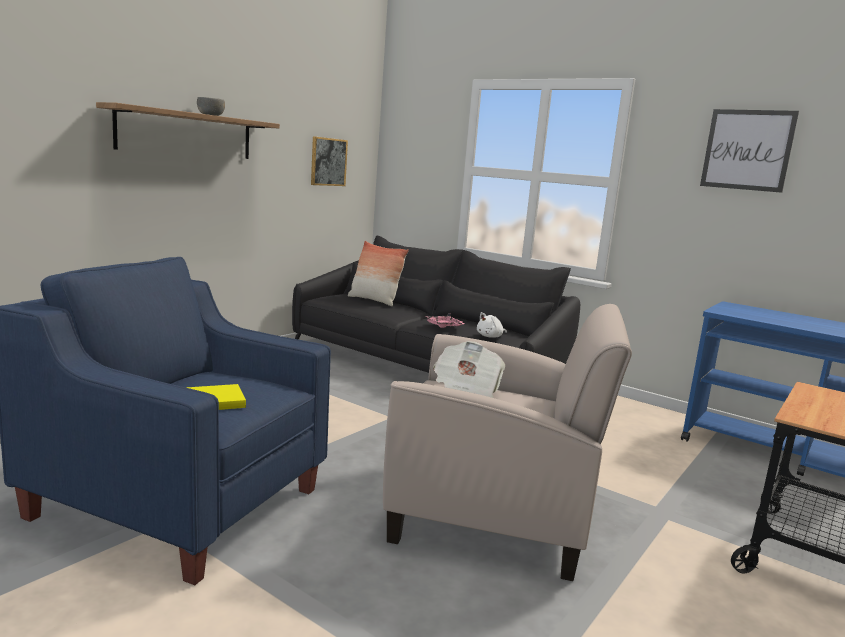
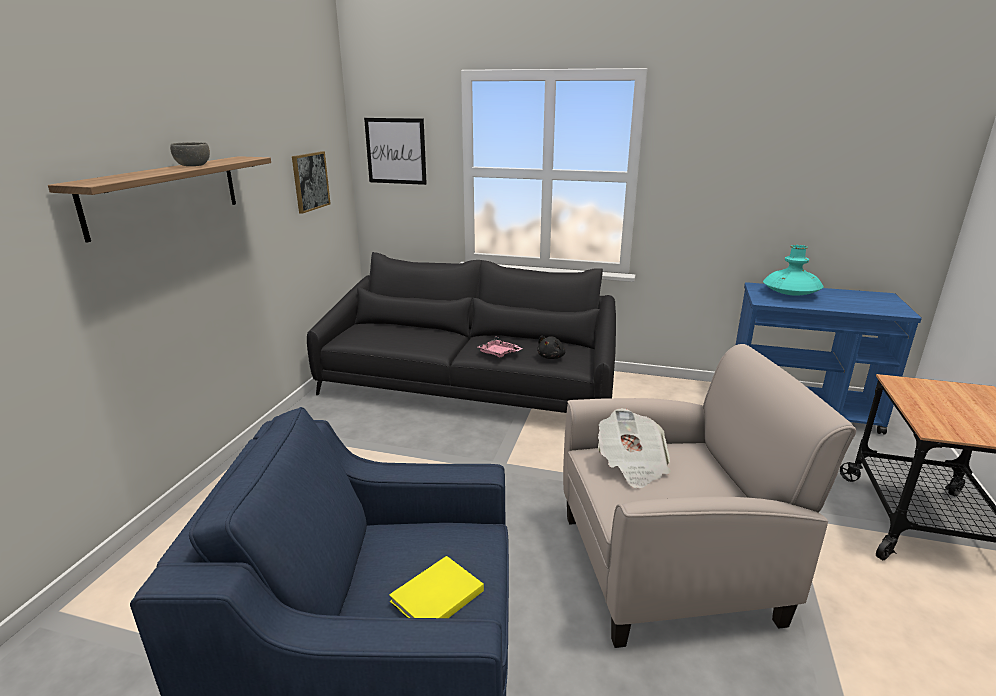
camera: 20 degrees left, 10 degrees up
pillow [348,241,409,306] -> none
white plush toy [477,312,507,338] -> black plush toy [537,336,565,359]
picture [700,109,799,193] -> picture moved to [364,118,427,185]
none -> turquoise vase [763,245,824,295]

